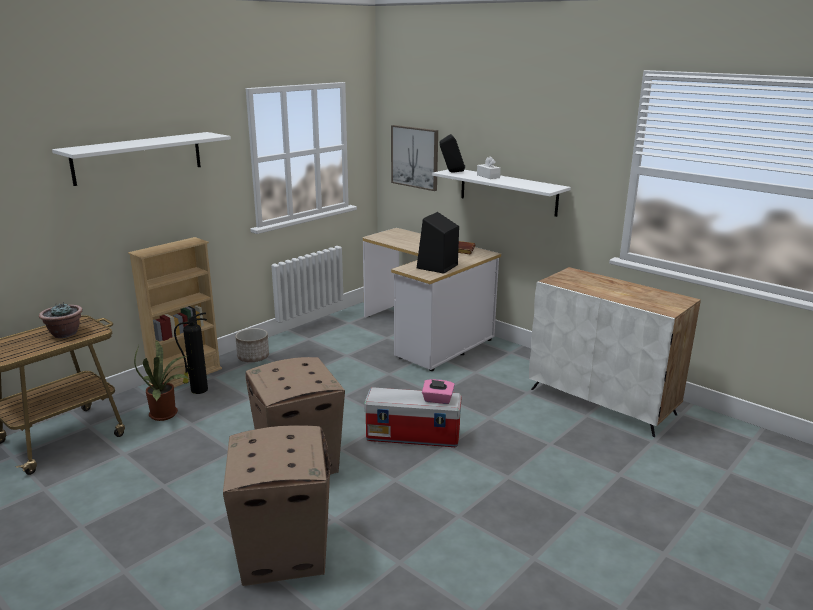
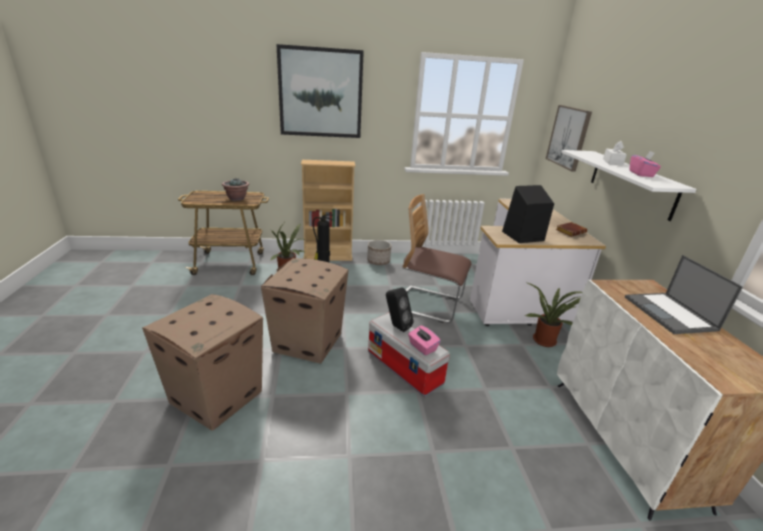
camera: 40 degrees right, 5 degrees up
white shelf [52,132,231,186] -> picture [276,44,364,138]
black speaker [439,134,465,173] -> black speaker moved to [386,287,414,332]
none -> chair [402,194,472,323]
none -> potted plant [525,283,582,347]
none -> laptop [625,255,743,334]
none -> pink tissue box [630,151,661,177]

